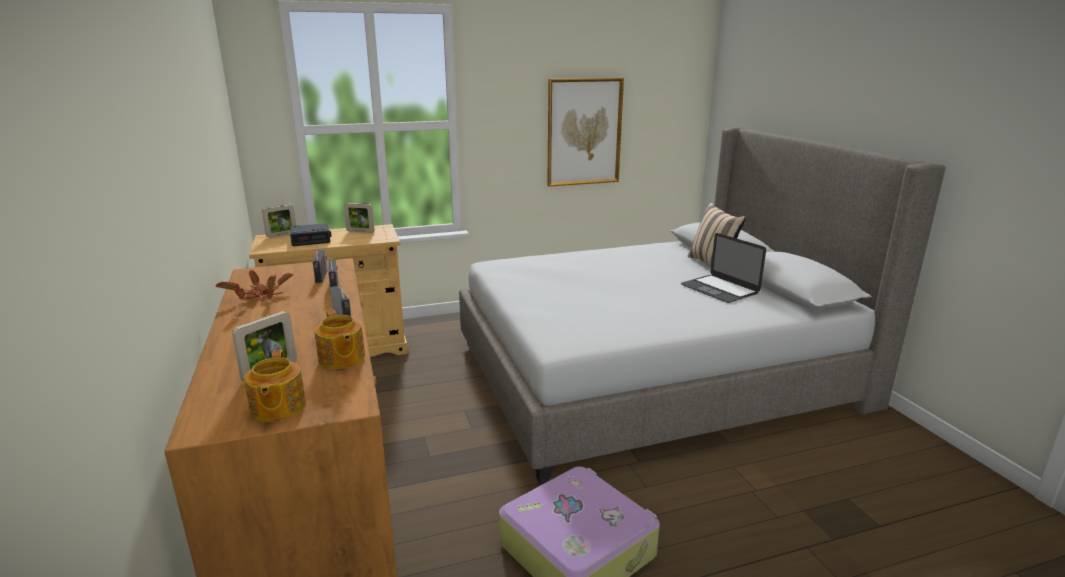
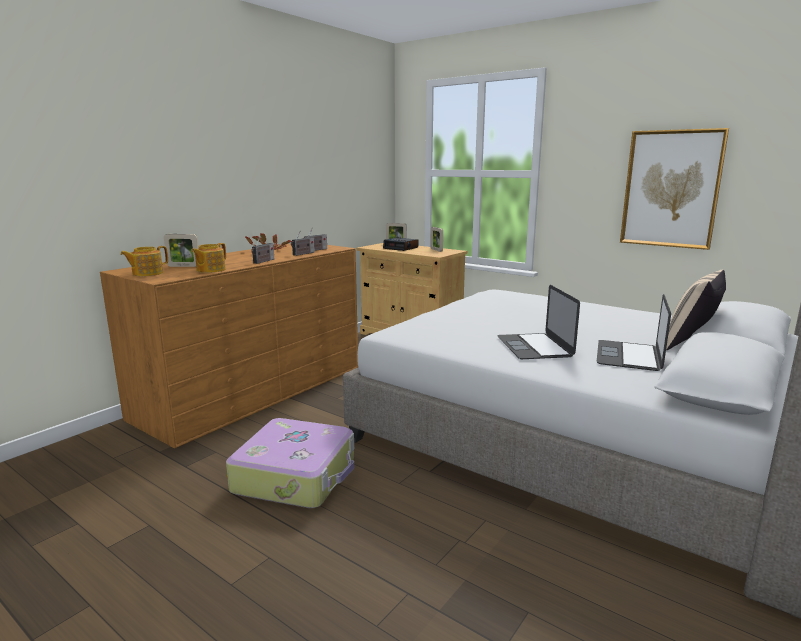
camera: 55 degrees right, 5 degrees down
none -> laptop [497,285,580,359]

